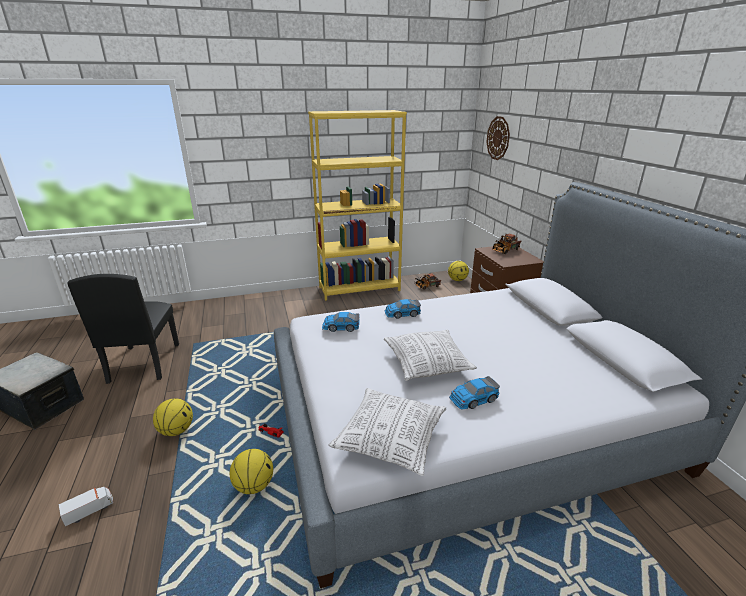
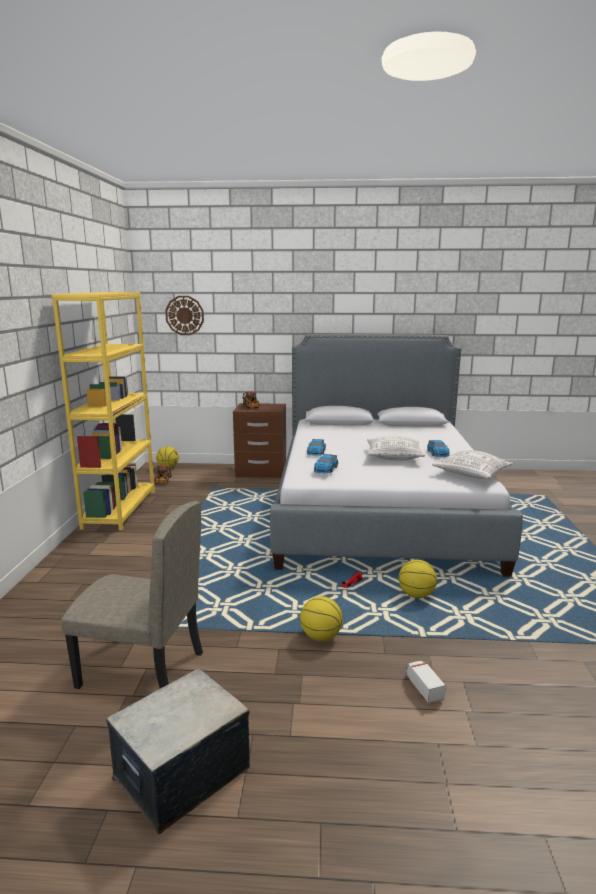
camera: 70 degrees left, 10 degrees down
black chair [67,274,179,384] -> beige chair [61,501,203,689]

